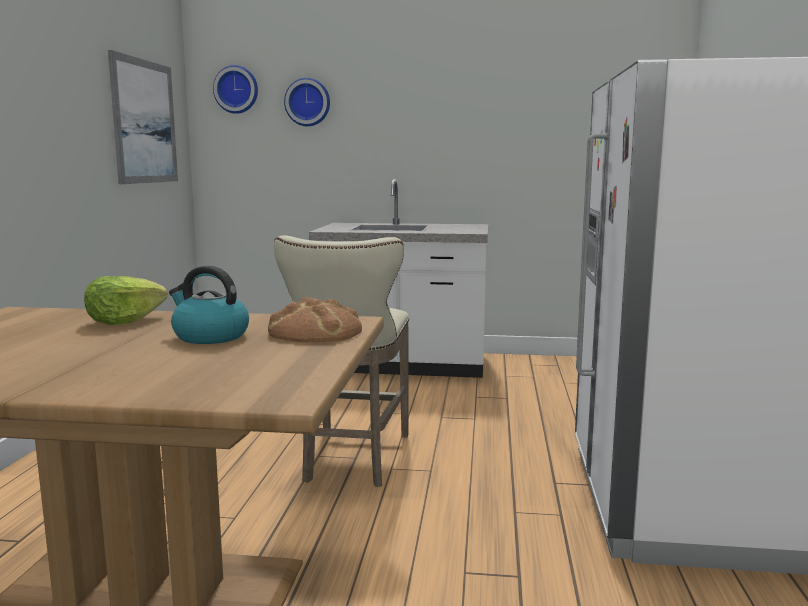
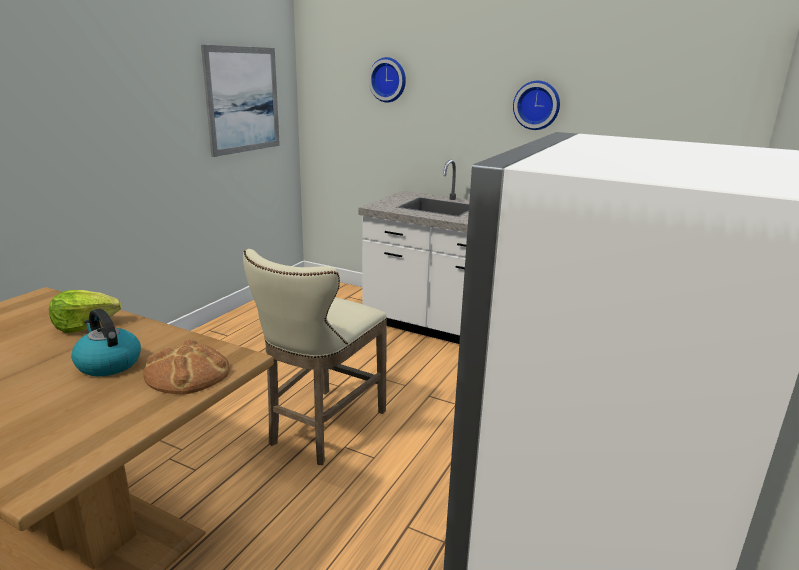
camera: 20 degrees right, 10 degrees up
wall clock [213,65,258,114] -> wall clock moved to [513,81,560,130]

